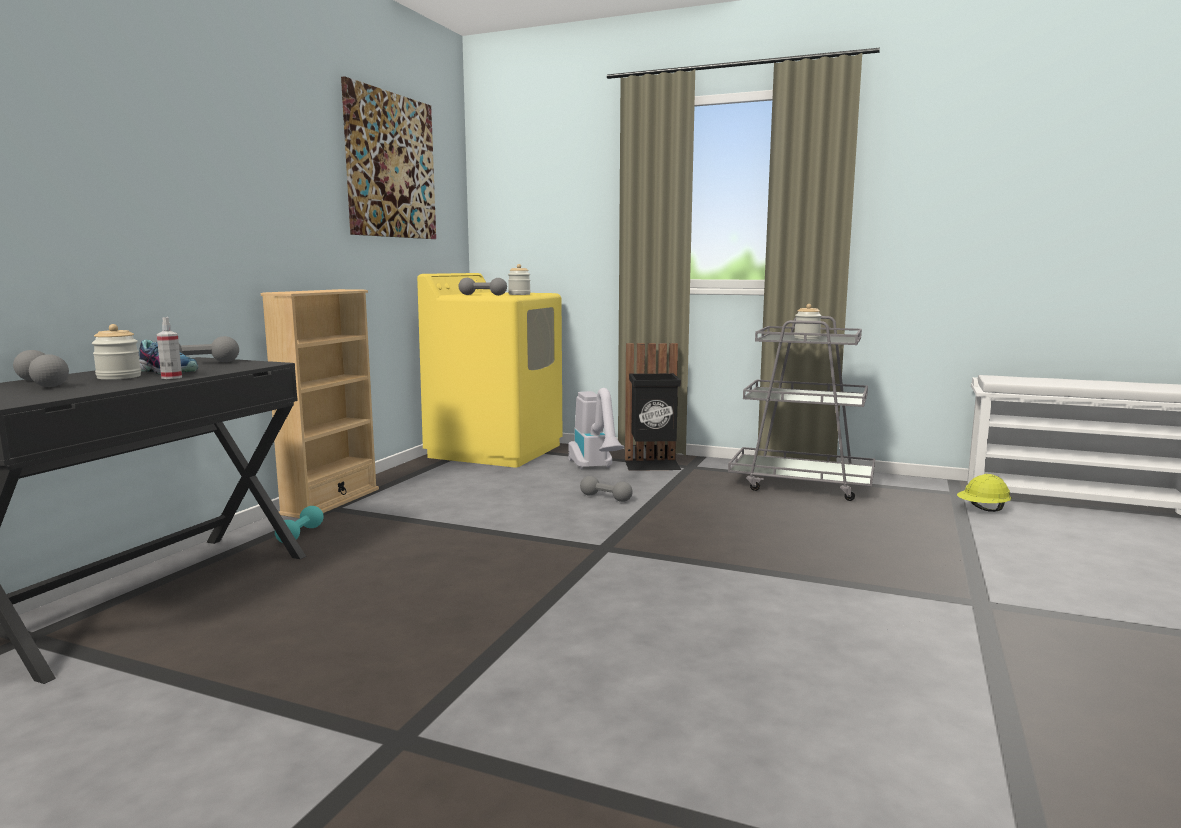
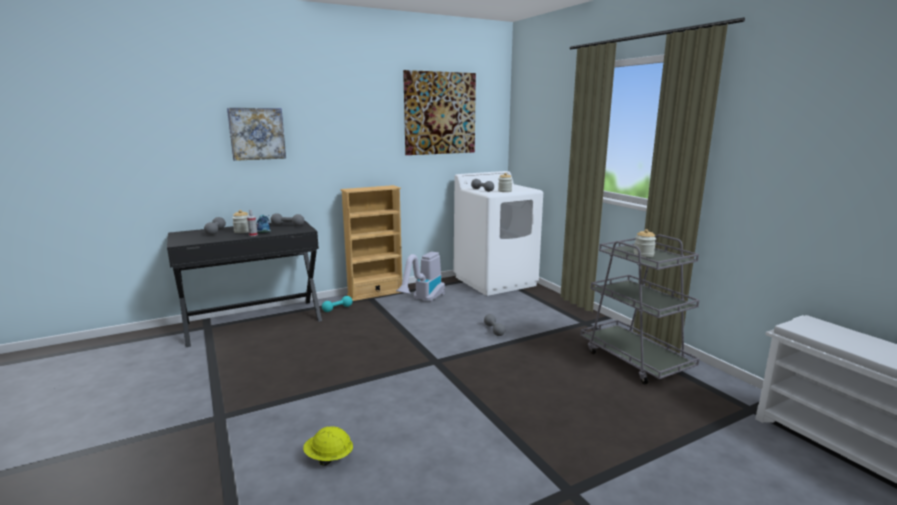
camera: 40 degrees right, 5 degrees up
yellow washing machine [417,273,562,467] -> white washing machine [453,171,543,296]
vacuum cleaner [568,388,624,469] -> vacuum cleaner moved to [396,252,445,302]
black trash can [625,343,681,471] -> none
yellow hard hat [957,474,1012,512] -> yellow hard hat moved to [303,426,353,466]
none -> picture [227,108,286,161]

